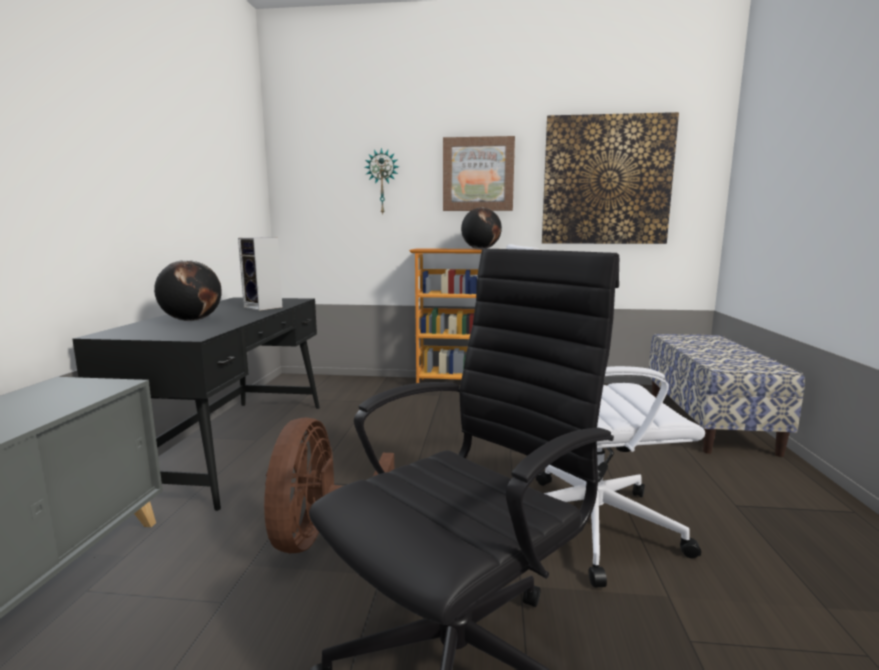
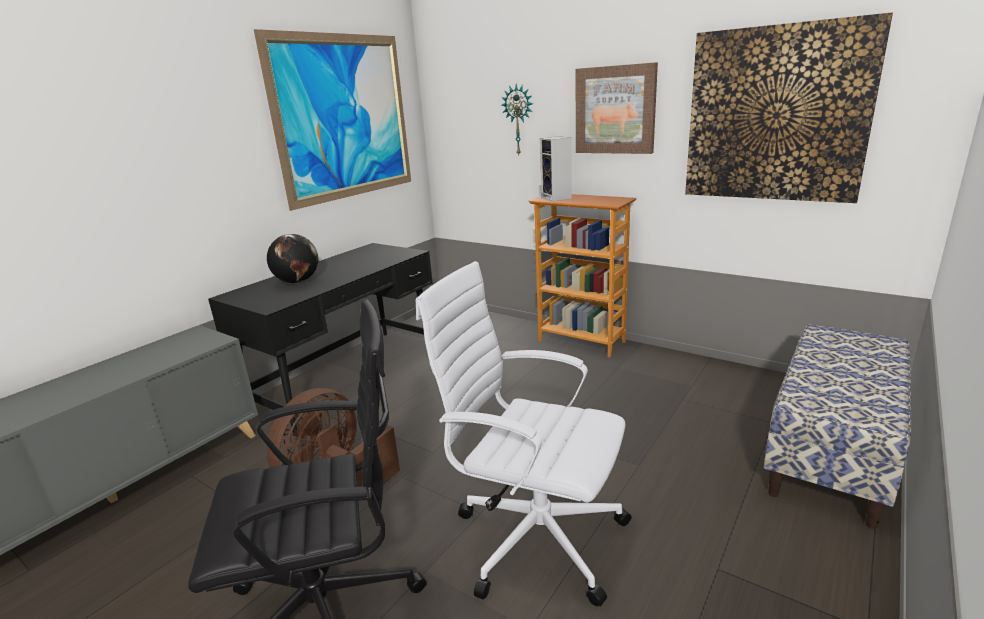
camera: 30 degrees right, 10 degrees up
speaker [238,238,282,311] -> speaker moved to [540,136,572,201]
globe [461,207,502,249] -> none
none -> picture [254,29,411,211]

